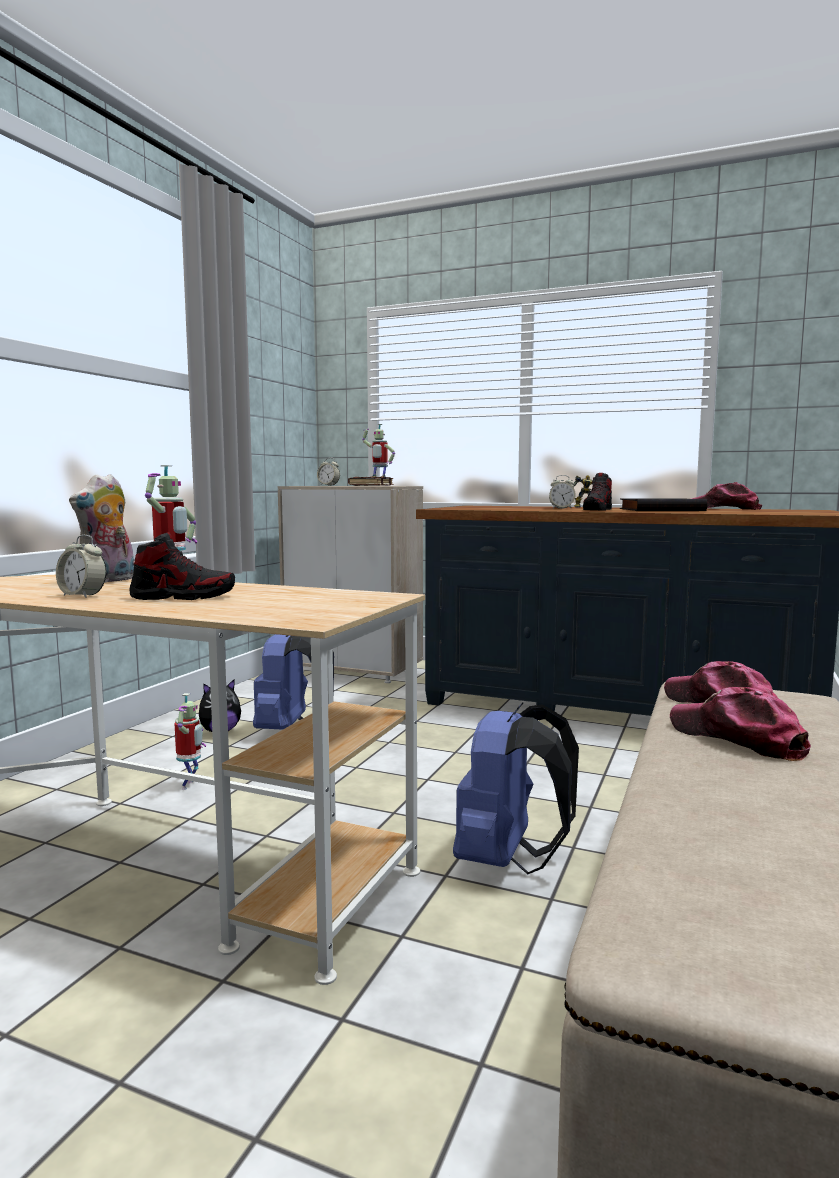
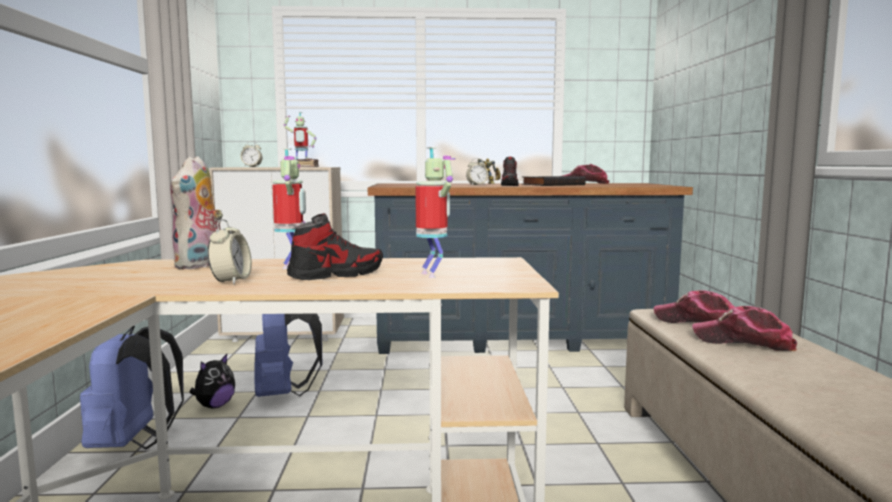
camera: 25 degrees left, 0 degrees up
alarm clock [56,535,106,598] -> alarm clock turned 90 degrees counterclockwise [207,219,252,285]
toy robot [174,693,206,790] -> toy robot moved to [415,147,456,278]
blue backpack [453,702,579,874] -> blue backpack moved to [80,326,184,449]

